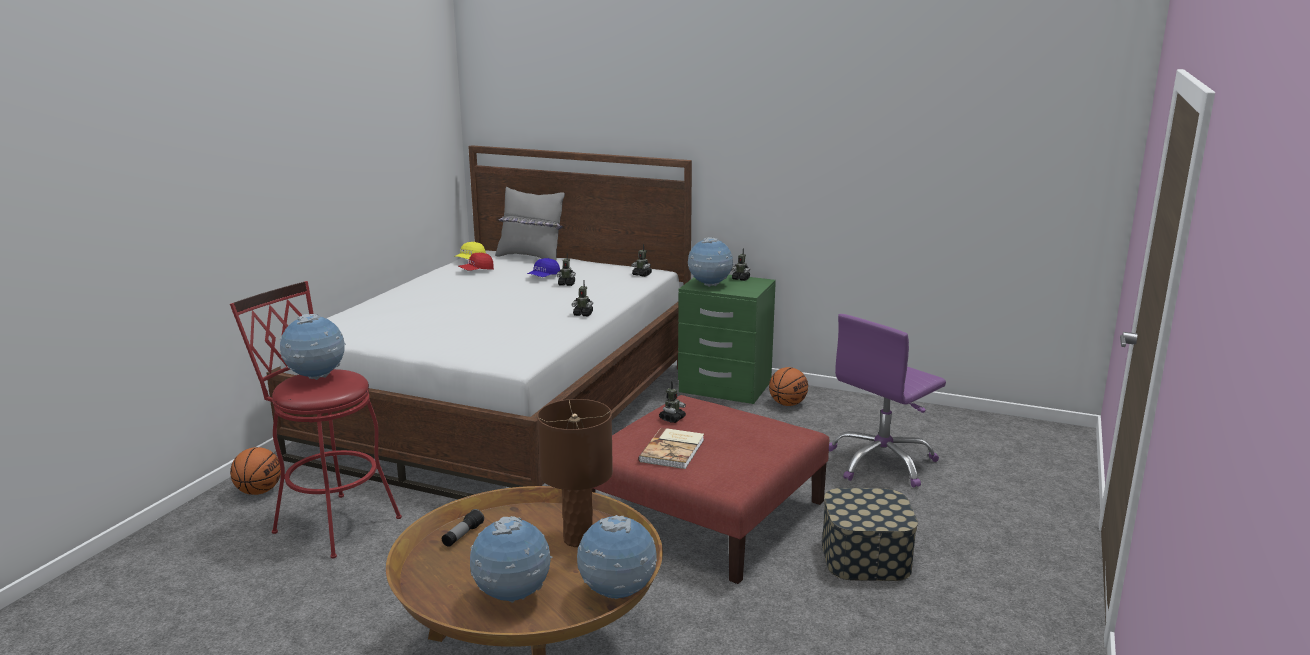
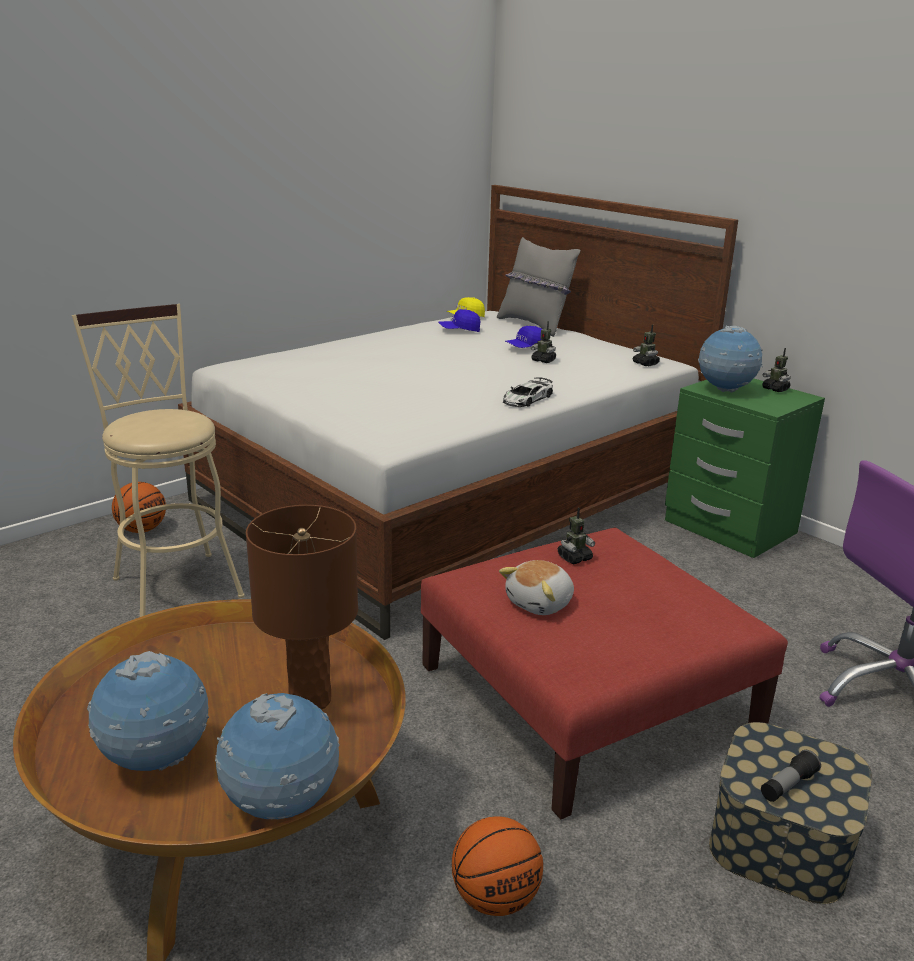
camera: 25 degrees right, 5 degrees up
red stool [230,281,402,558] -> beige stool [72,304,245,617]
globe [280,314,346,380] -> none
flashlight [442,509,484,547] -> flashlight moved to [761,750,821,802]
red cap [459,253,494,271] -> blue cap [438,309,480,332]
toy robot [571,280,593,316] -> toy car [503,377,553,407]
book [638,428,704,469] -> plush toy [499,560,574,615]
basketball [769,367,808,406] -> basketball moved to [452,816,543,916]

